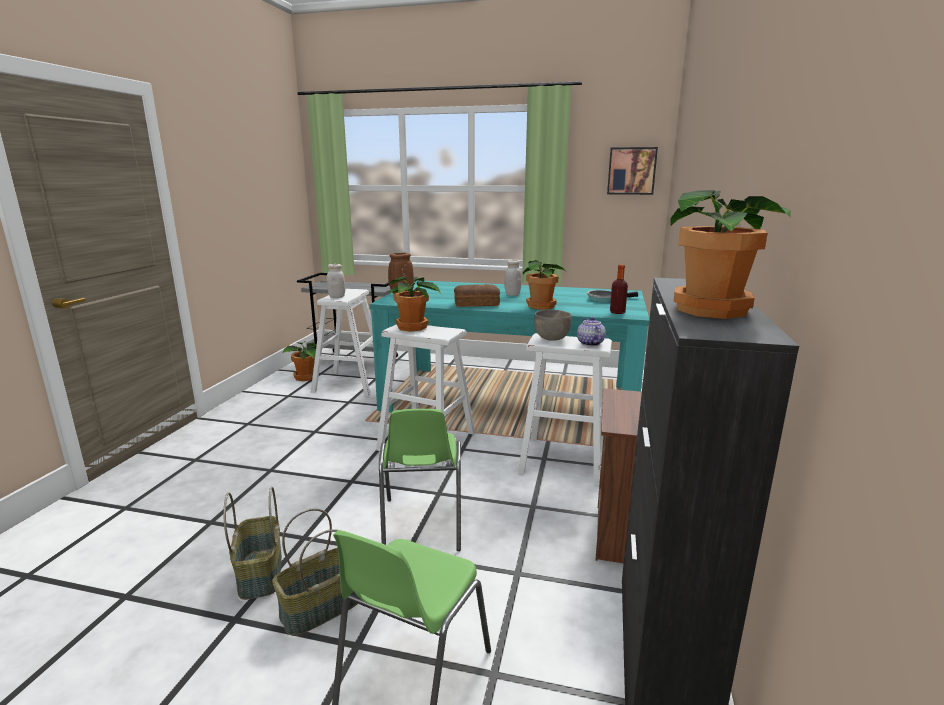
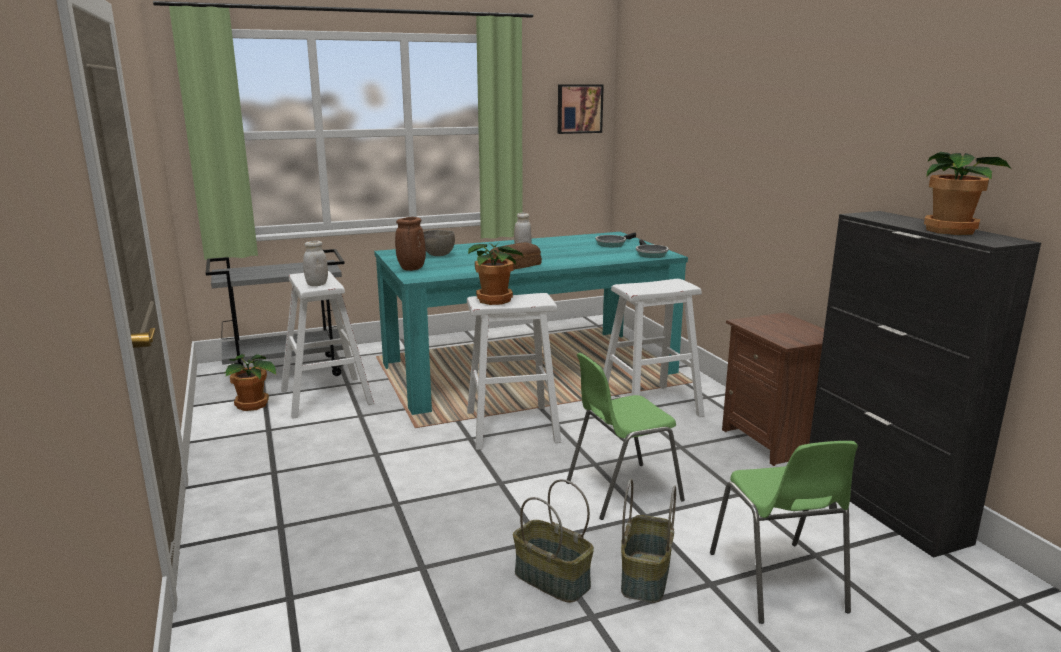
camera: 35 degrees left, 0 degrees up
green chair [379,409,461,551] -> green chair turned 105 degrees clockwise [566,353,685,520]
potted plant [523,260,566,310] -> none
grey bowl [534,310,572,341] -> grey bowl moved to [423,230,455,256]
teapot [577,317,606,346] -> none
bottle [610,264,628,314] -> frying pan [636,239,669,258]

